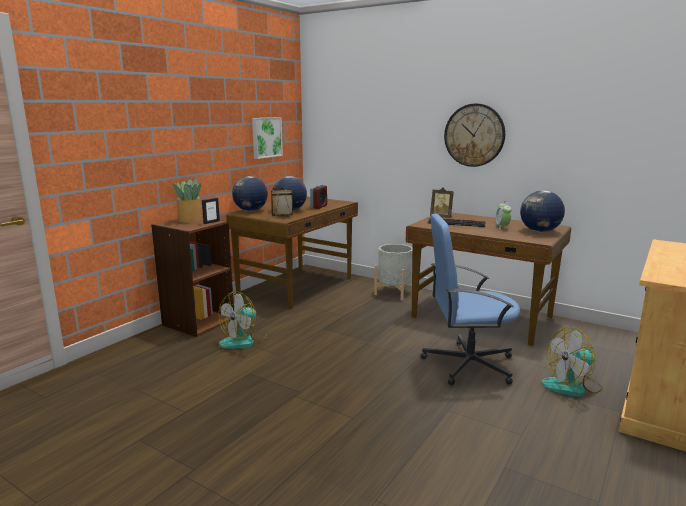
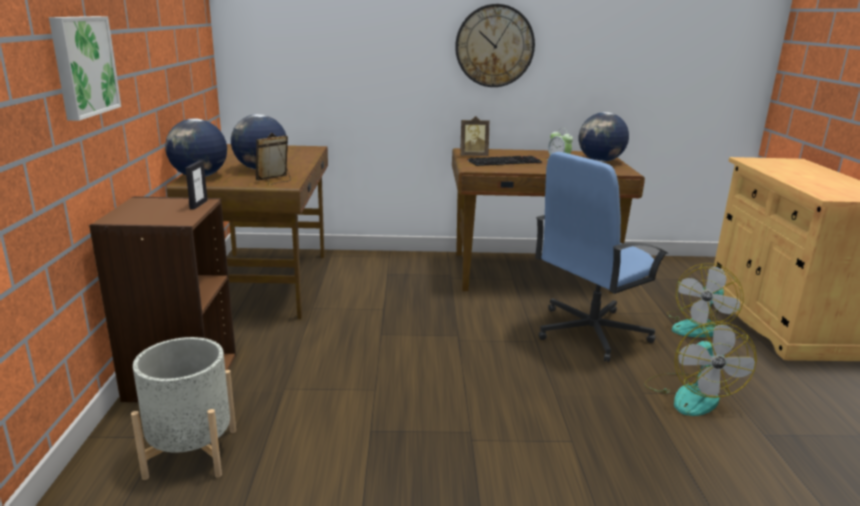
camera: 35 degrees left, 5 degrees up
potted plant [173,179,202,223] -> none
fan [218,291,267,349] -> fan moved to [644,322,757,416]
picture [252,117,283,159] -> picture moved to [49,16,121,121]
alarm clock [310,184,327,209] -> none
grey planter [374,244,412,300] -> grey planter moved to [131,337,236,480]

